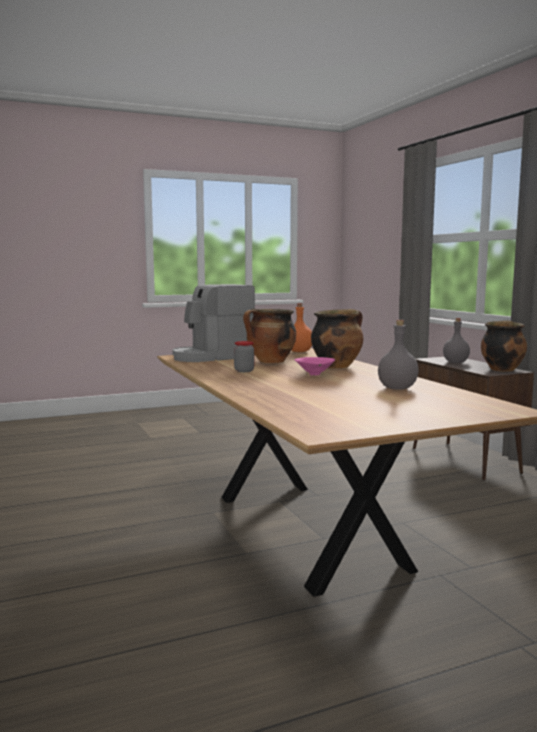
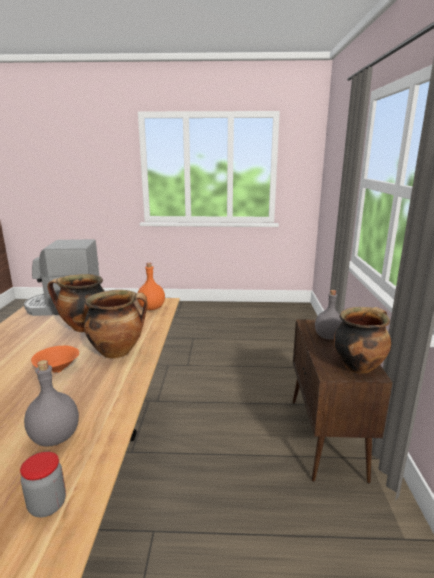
camera: 25 degrees right, 10 degrees up
jar [234,341,254,372] -> jar moved to [20,452,66,517]
pink bowl [295,357,335,376] -> orange bowl [31,346,79,373]

